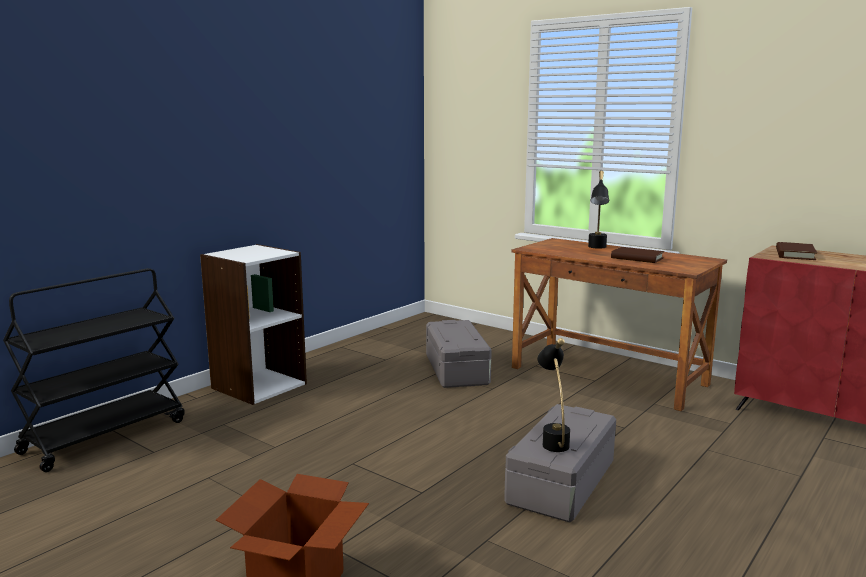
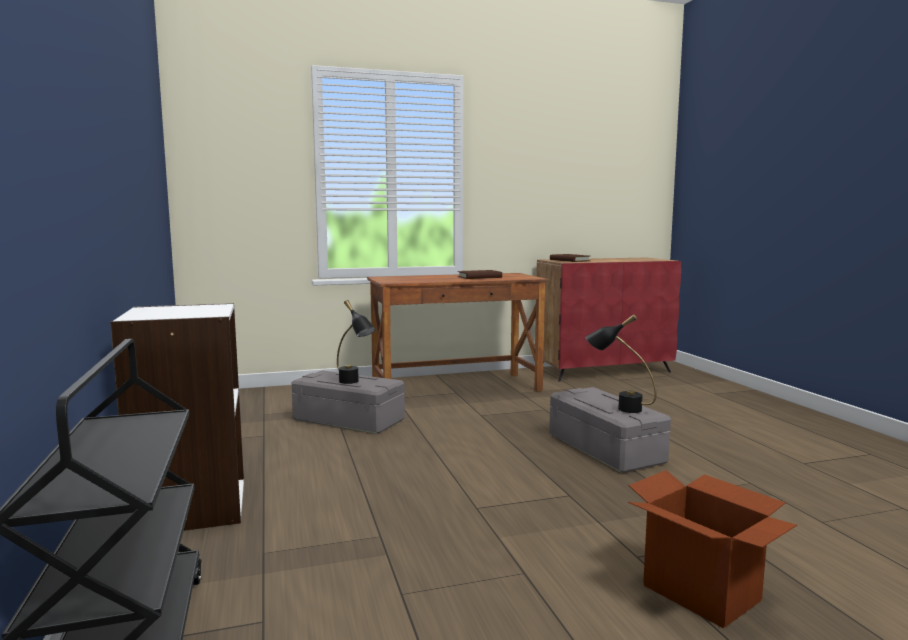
camera: 55 degrees left, 5 degrees down
black table lamp [588,171,609,249] -> black table lamp moved to [337,300,376,384]

